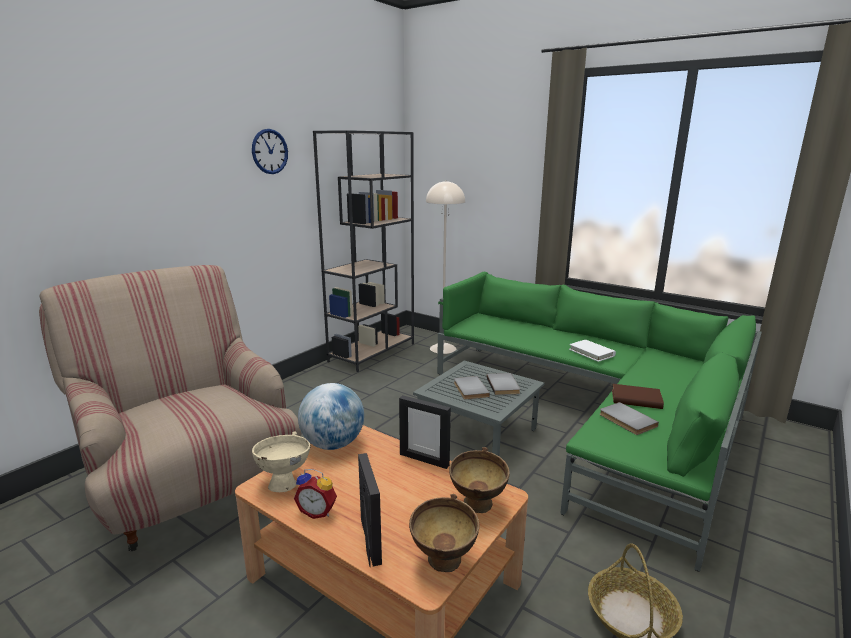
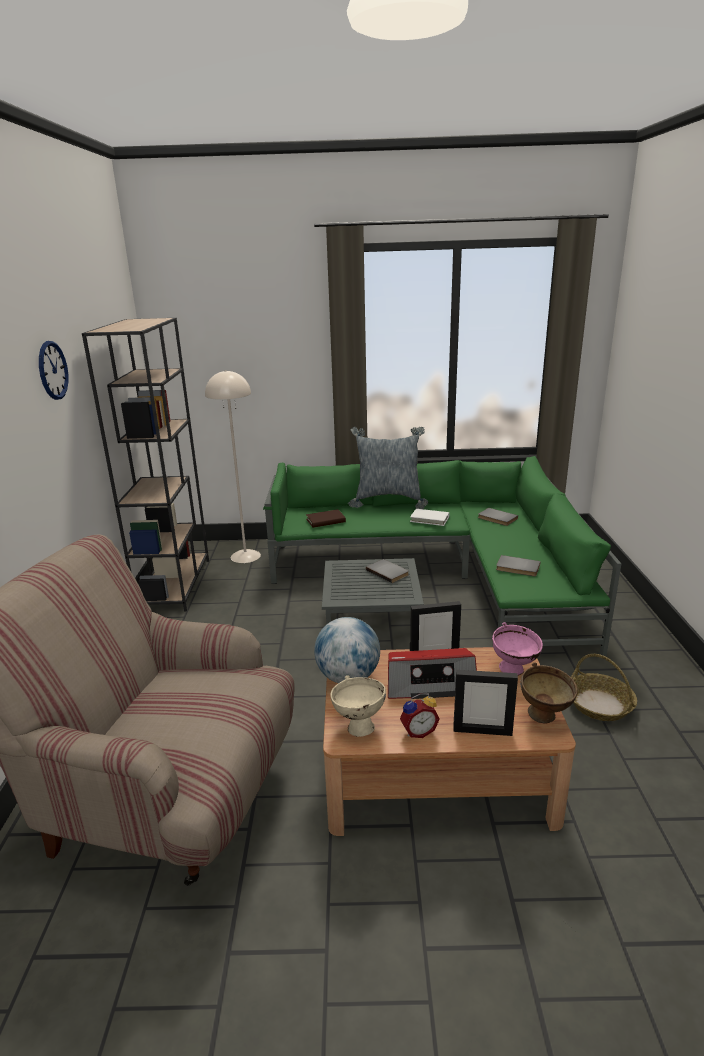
camera: 35 degrees left, 5 degrees up
picture frame [358,453,382,567] -> picture frame turned 150 degrees clockwise [454,670,518,736]
brown bowl [449,447,510,513] -> pink bowl [492,622,543,676]
grey book [454,376,490,400] -> grey book moved to [478,508,518,526]
brown book [612,384,664,409] -> brown book moved to [306,509,346,528]
none -> pillow [347,427,428,509]
none -> radio [388,648,477,699]

